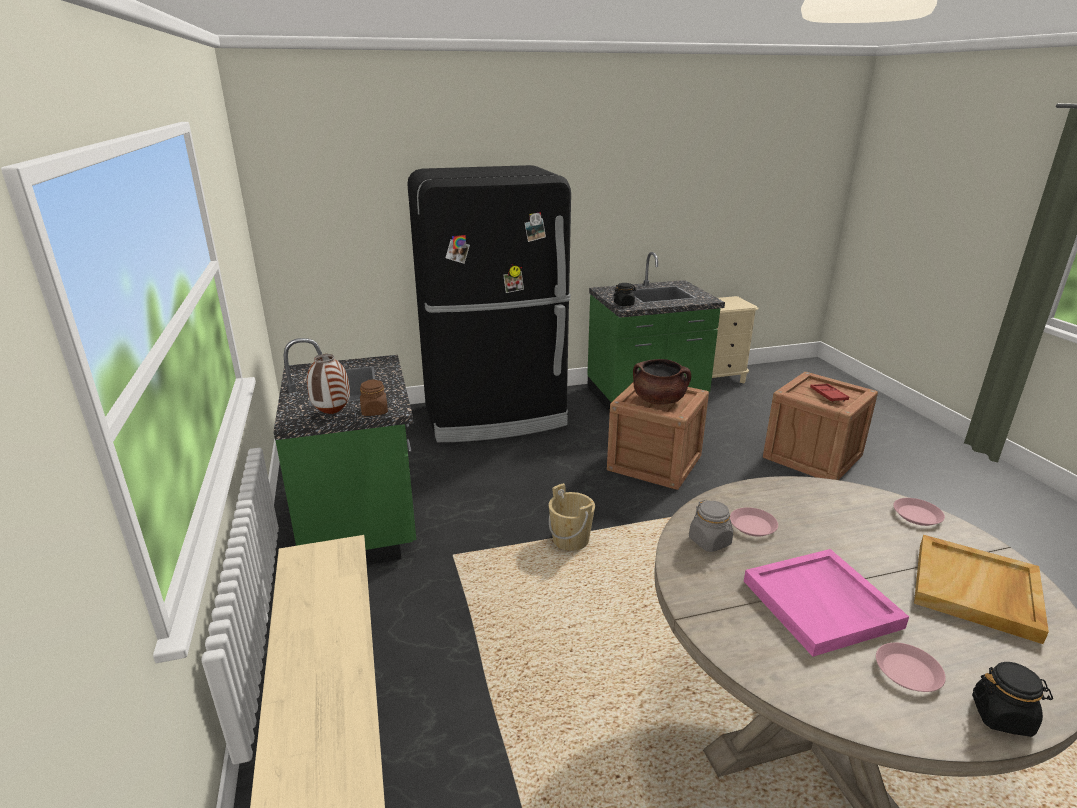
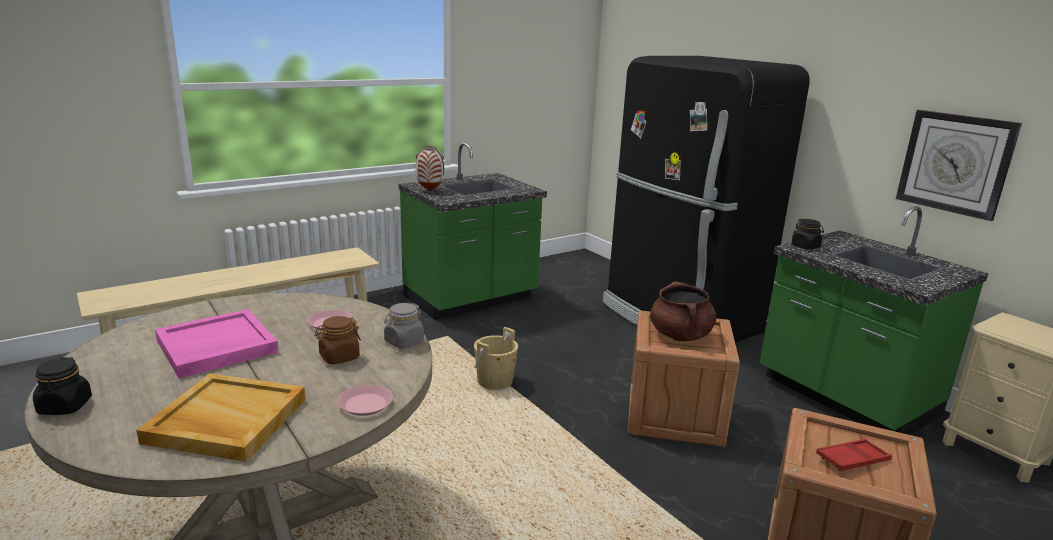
camera: 70 degrees right, 5 degrees down
brown jar [360,379,388,416] -> brown jar moved to [315,316,361,364]
grey jar [689,499,733,552] -> grey jar moved to [384,303,424,348]
pink plate [876,643,946,692] -> none
none -> wall clock [896,110,1022,221]

